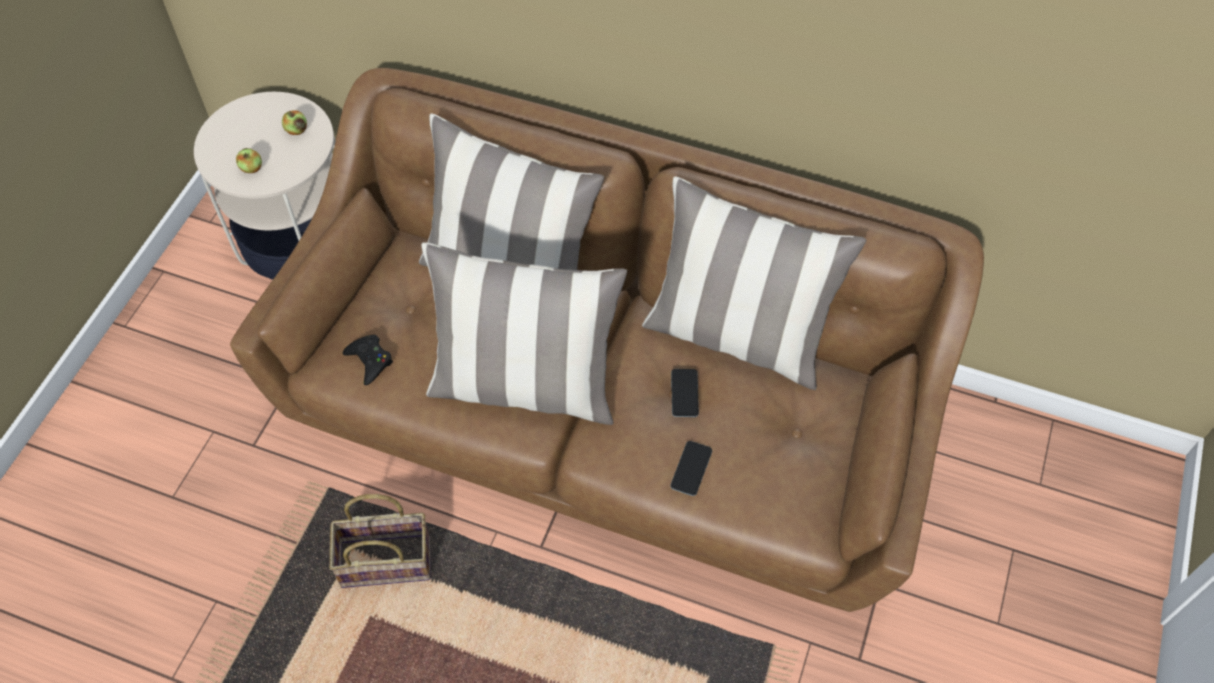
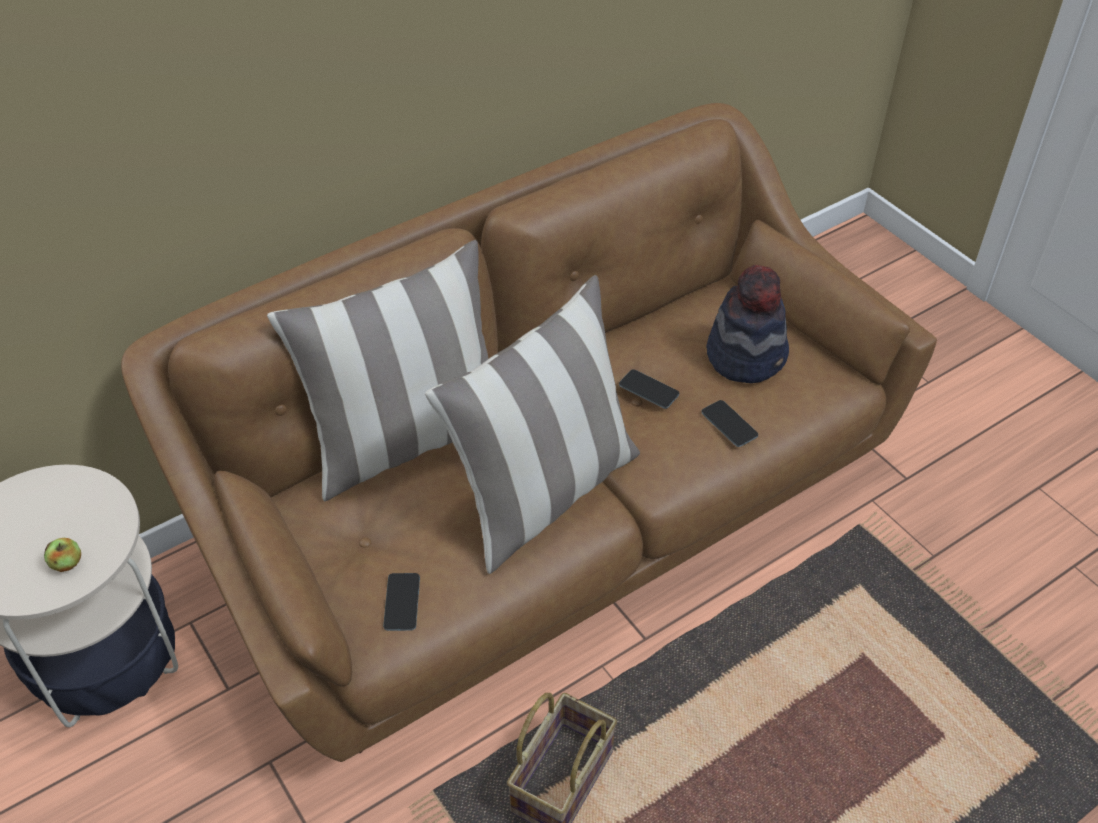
camera: 55 degrees left, 10 degrees down
apple [282,110,307,135] -> none
black game controller [343,335,393,386] -> phone [383,573,420,631]
pillow [642,176,867,390] -> none
none -> hat [706,265,789,383]

